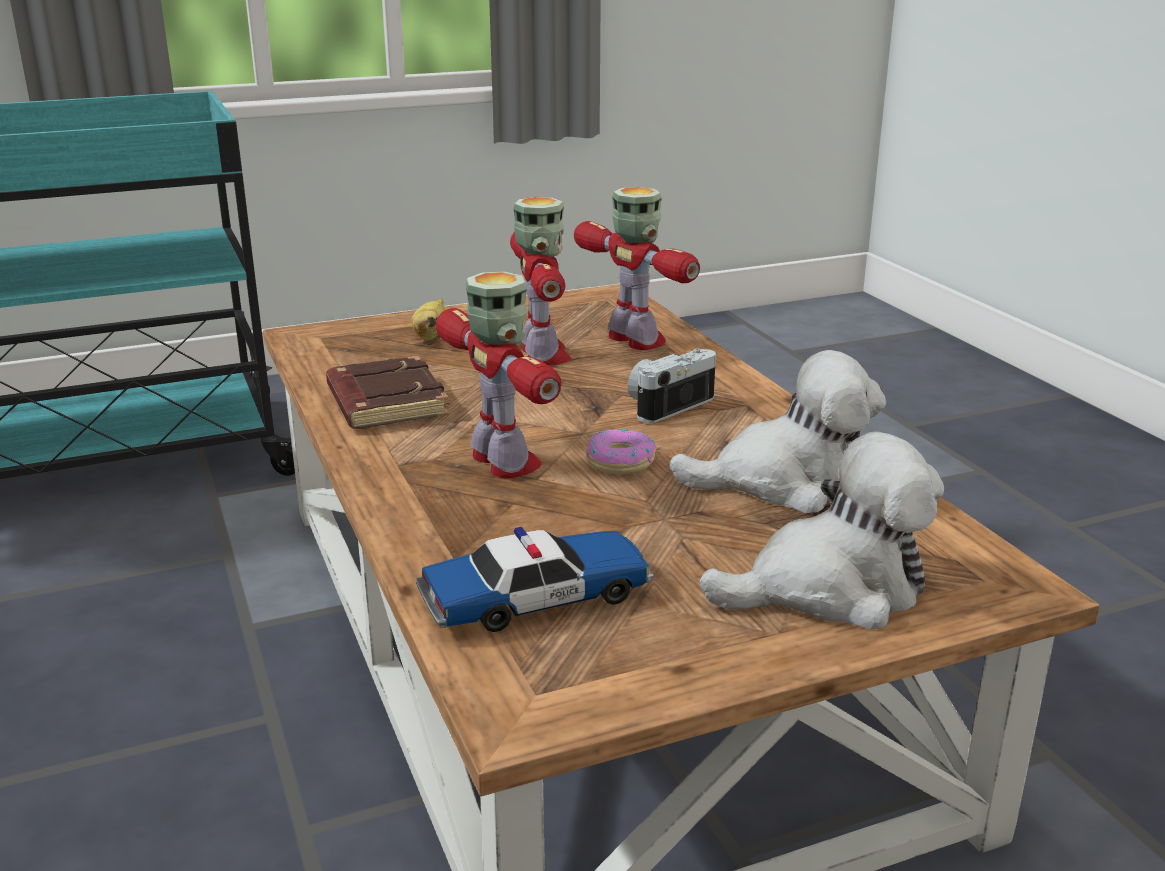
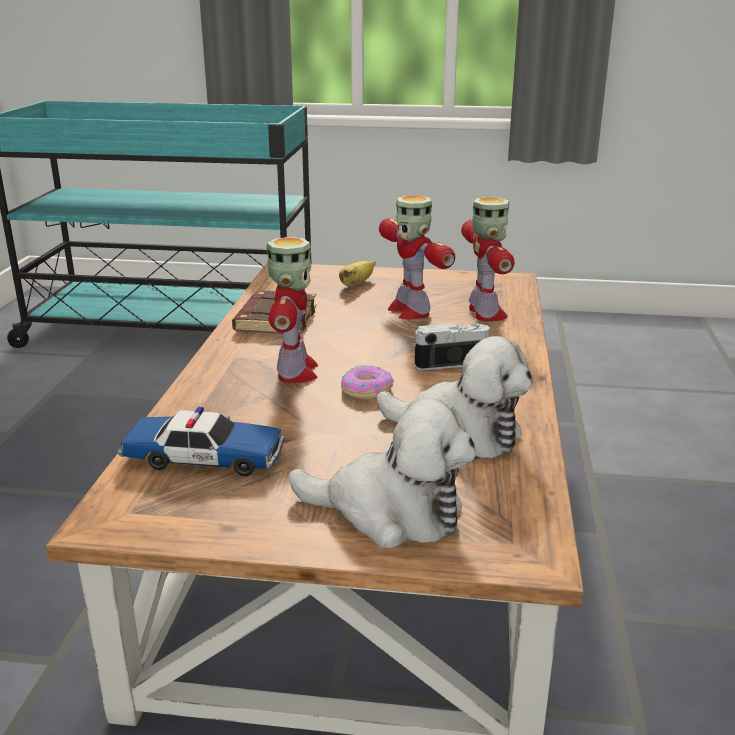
camera: 30 degrees right, 0 degrees up
toy robot [510,197,572,366] -> toy robot turned 135 degrees clockwise [379,195,455,319]

